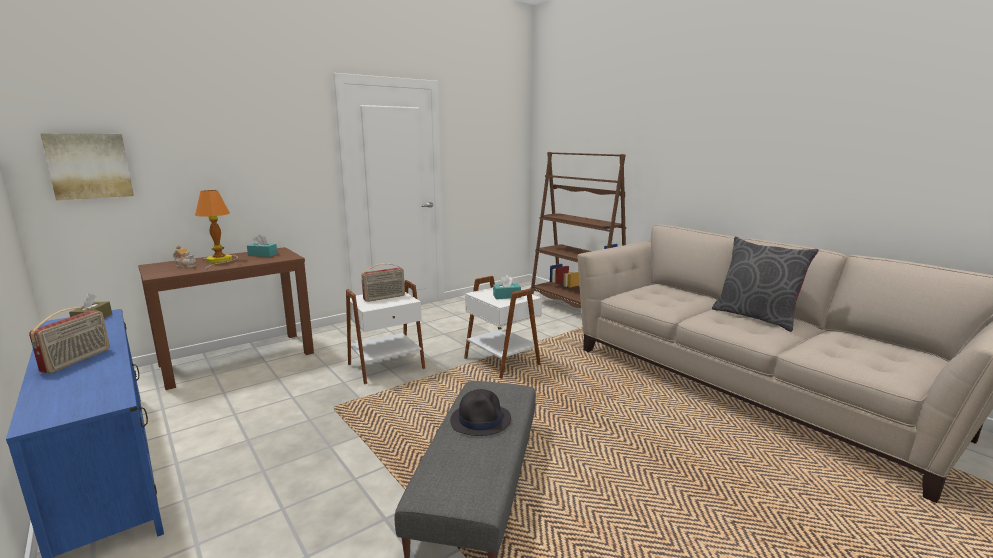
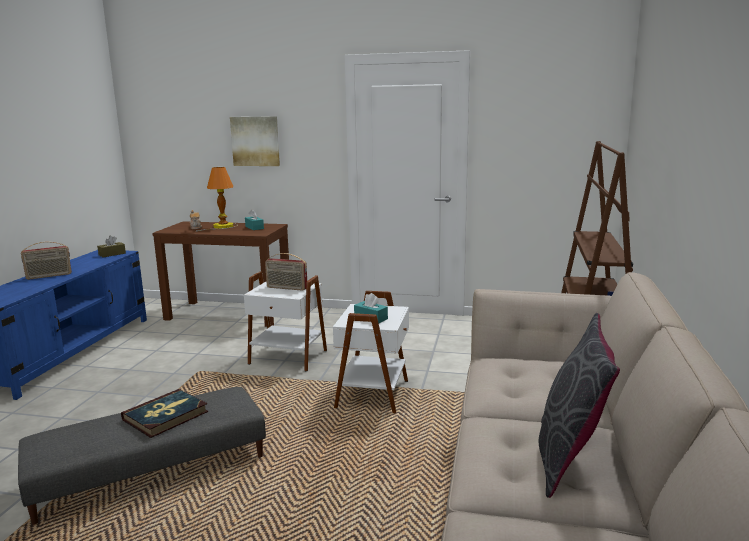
camera: 50 degrees right, 0 degrees up
picture [41,134,134,200] -> picture moved to [230,116,280,166]
black hat [450,389,511,436] -> book [121,389,208,438]

